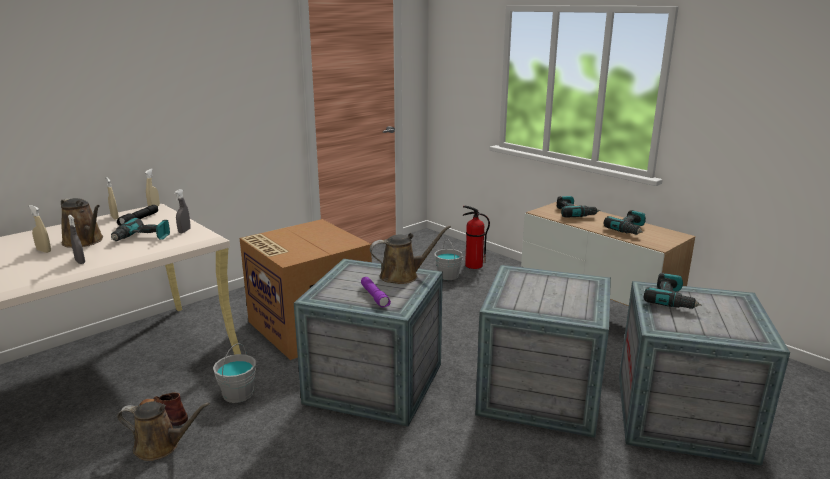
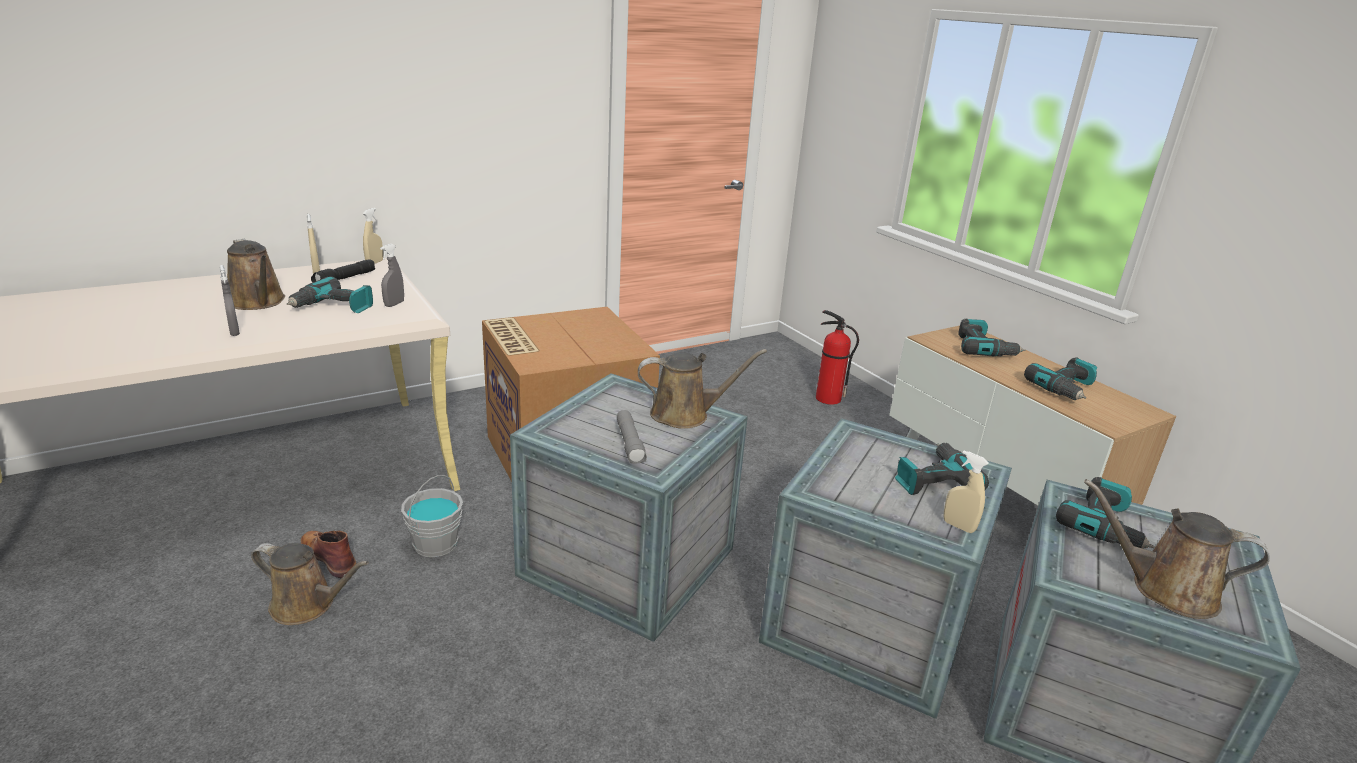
camera: 10 degrees right, 5 degrees up
beige spray bottle [28,205,51,253] -> beige spray bottle moved to [943,450,989,533]
purple flashlight [361,277,391,307] -> grey flashlight [617,410,647,464]
grey bucket [434,239,463,280] -> none
none -> power drill [895,443,989,495]
none -> brown watering can [1084,479,1270,619]

